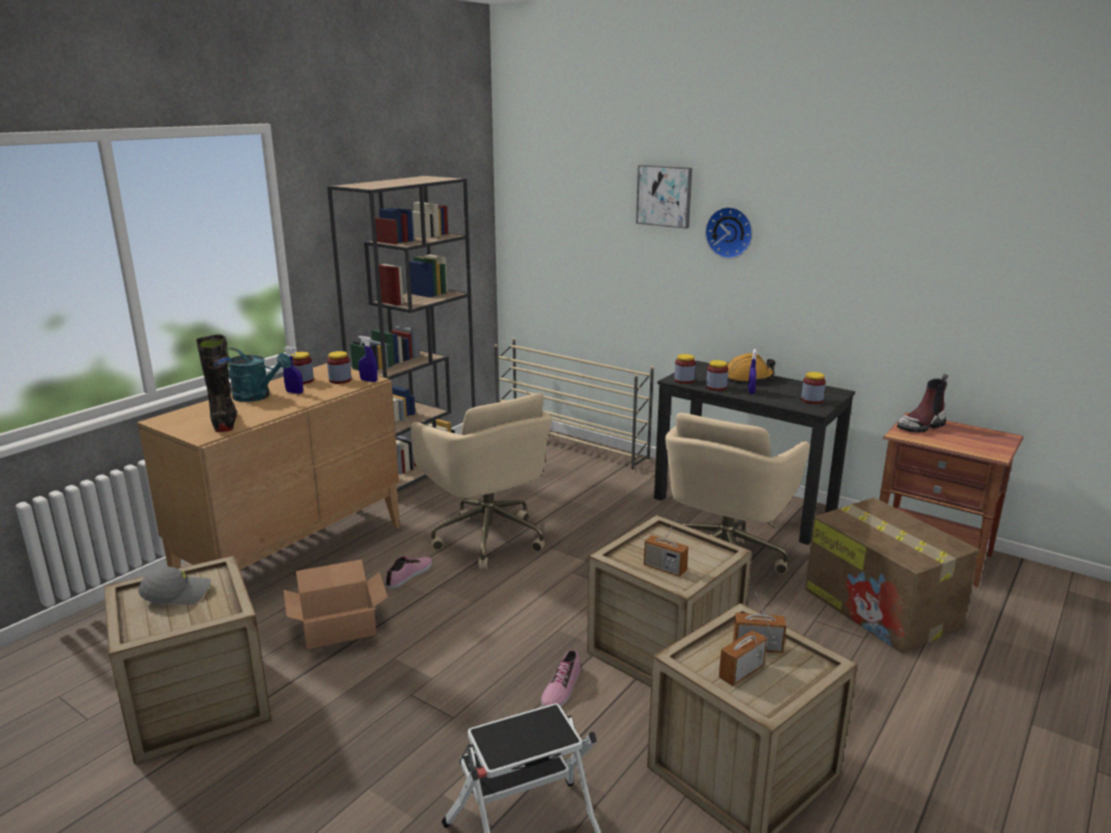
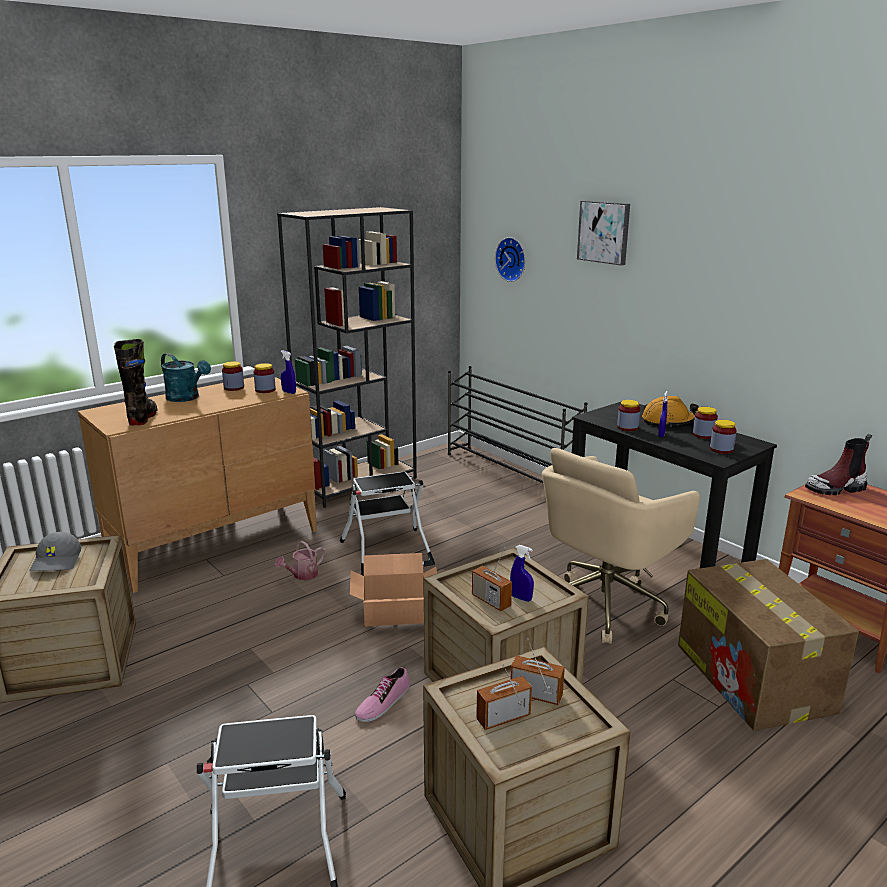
camera: 15 degrees right, 0 degrees up
grey cap [138,567,211,605] -> grey cap turned 90 degrees clockwise [29,532,81,571]
blue spray bottle [283,346,303,394] -> blue spray bottle moved to [510,545,534,602]
cardboard box [283,559,388,649] -> cardboard box moved to [350,553,437,627]
shoe [385,556,432,589] -> watering can [275,541,325,580]
beige office chair [411,393,552,569] -> step ladder [340,472,435,576]
beige shoe rack [495,338,654,472] -> black shoe rack [448,366,587,483]
jar [674,354,696,384] -> jar moved to [693,407,718,439]
wall clock [705,207,753,259] -> wall clock moved to [495,237,526,282]

